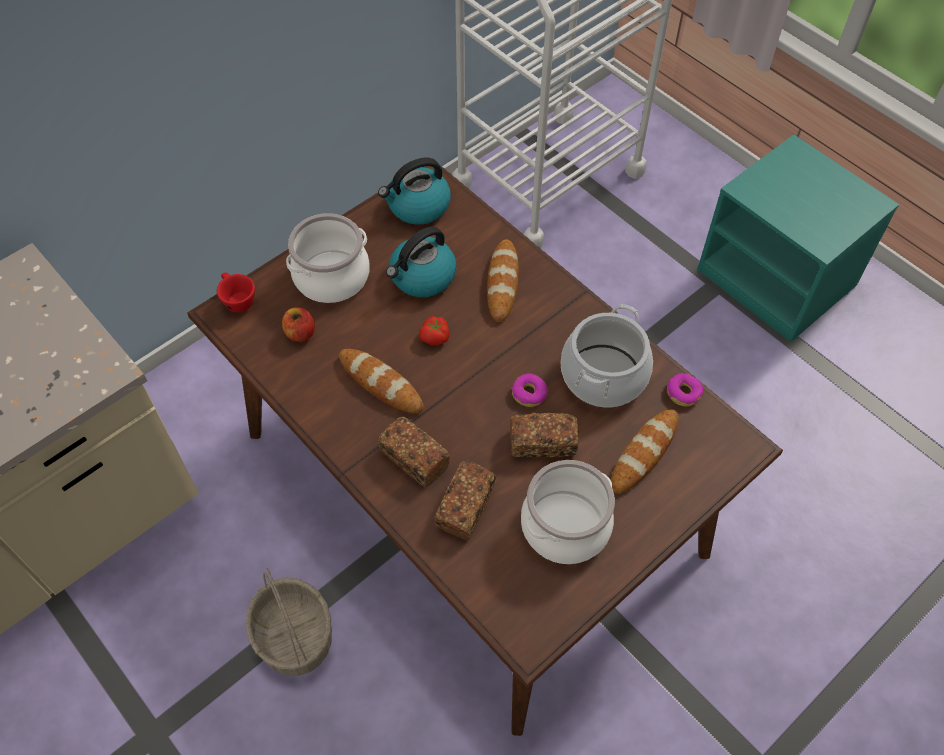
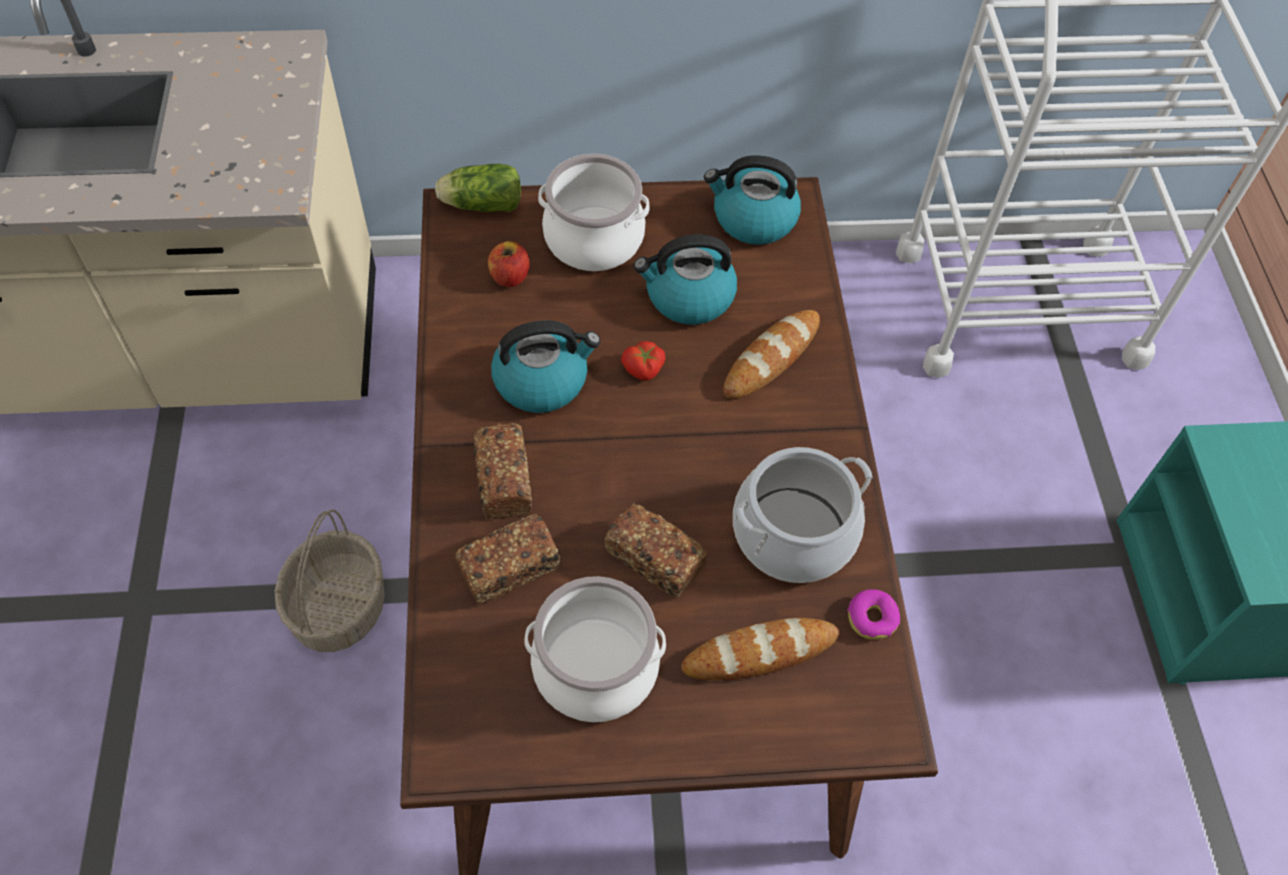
camera: 35 degrees right, 0 degrees up
red cup [217,272,255,312] -> lettuce [435,164,521,212]
bread [339,349,424,413] -> kettle [491,320,601,413]
donut [512,374,548,407] -> none

